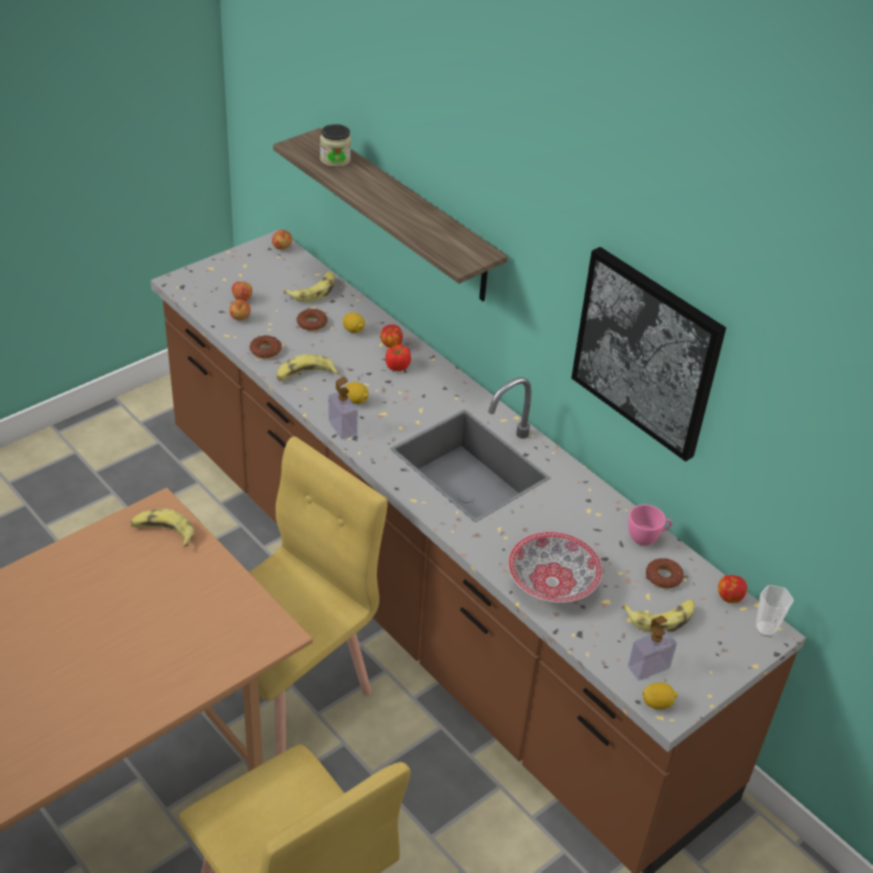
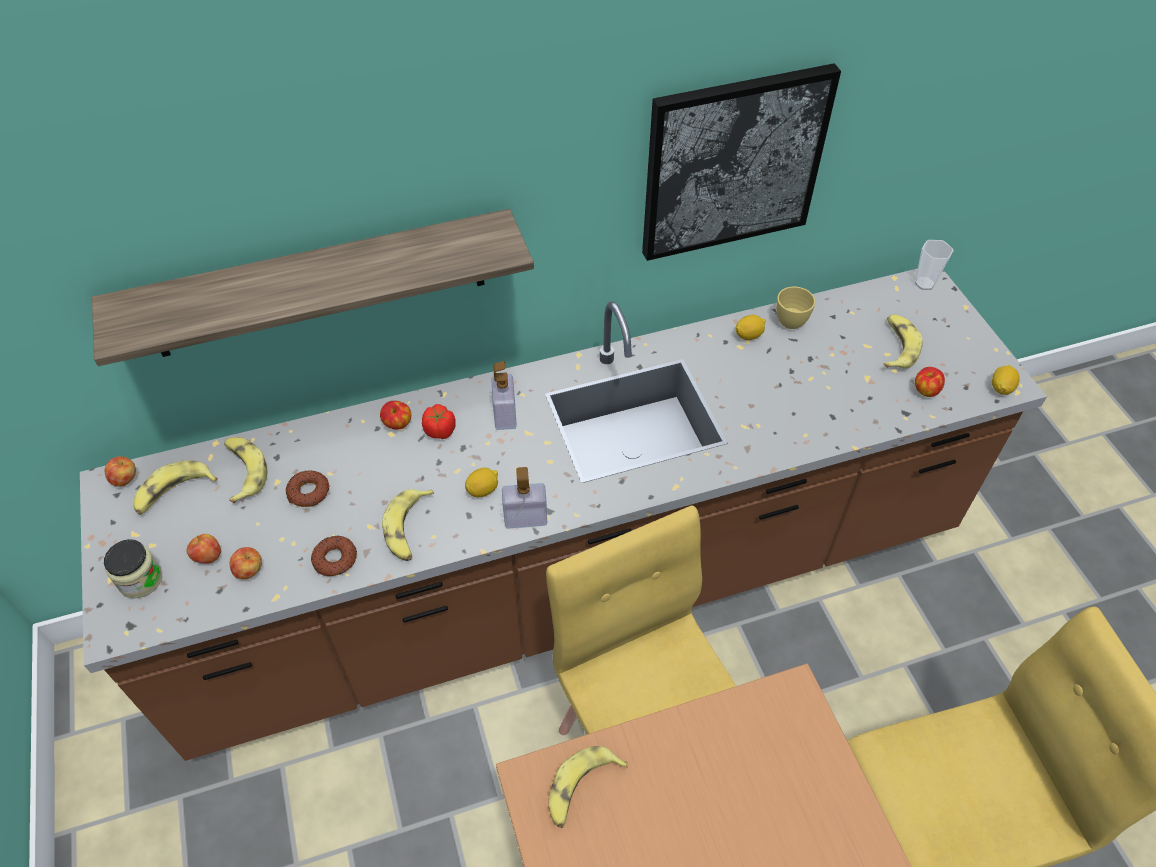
camera: 65 degrees left, 10 degrees up
jar [320,124,351,167] -> jar moved to [104,539,162,598]
lemon [343,312,365,333] -> lemon moved to [735,315,766,340]
bowl [508,532,602,603] -> none
pink cup [628,504,672,546] -> yellow cup [776,286,815,329]
soap dispenser [628,616,677,680] -> soap dispenser moved to [491,361,517,430]
donut [646,558,684,588] -> none
apple [718,575,747,603] -> apple moved to [915,367,945,397]
none -> banana [134,460,218,515]

